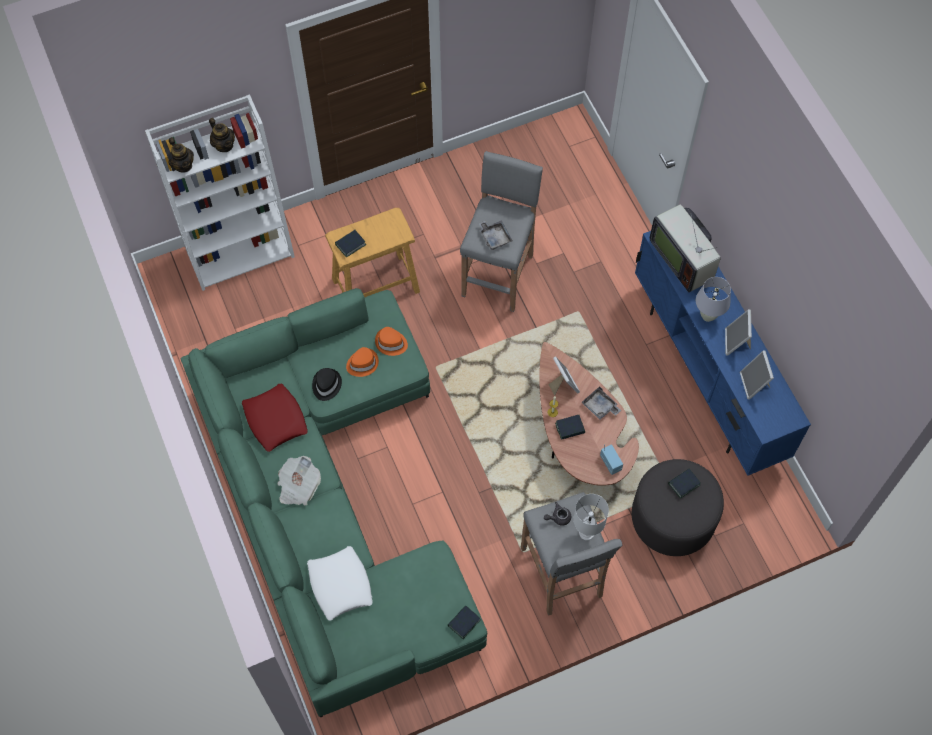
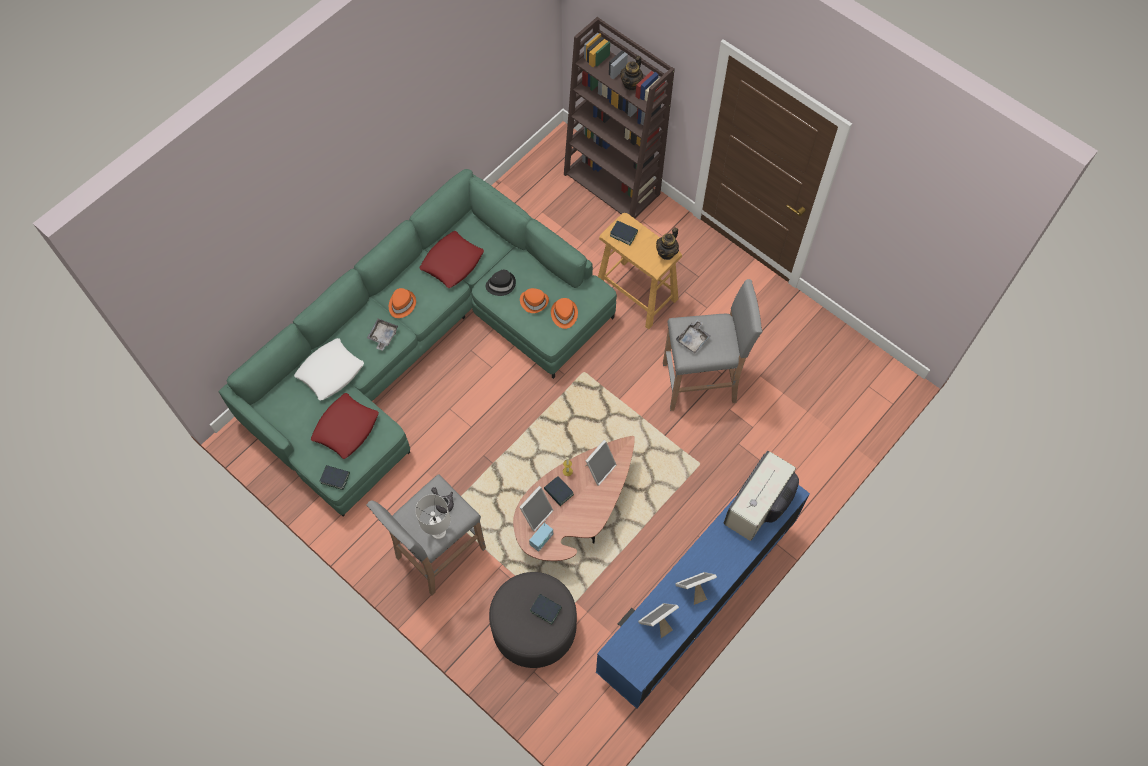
camera: 65 degrees right, 0 degrees up
white bookcase [145,94,295,291] -> brown bookcase [564,17,675,218]
teapot [169,137,194,172] -> teapot moved to [656,227,679,260]
newspaper [278,456,321,506] -> orange hat [389,288,416,318]
grey tray [582,386,621,420] -> grey tray moved to [367,319,398,351]
white table lamp [696,277,731,322] -> none
none -> red pillow [311,393,379,459]
none -> picture frame [519,486,554,532]

